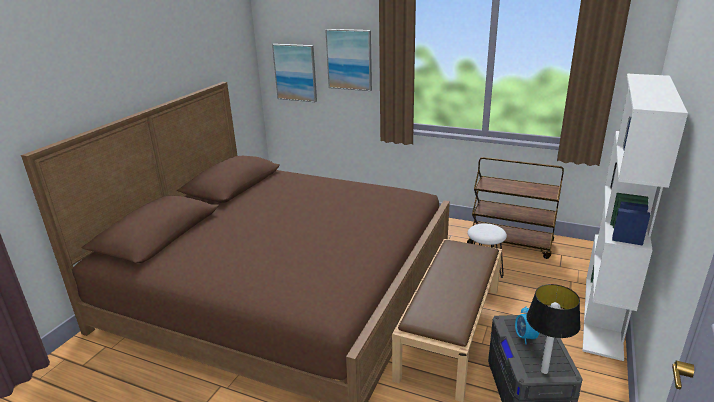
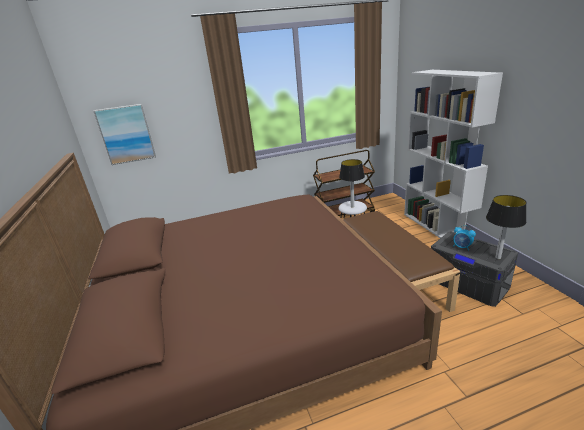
camera: 40 degrees left, 0 degrees up
picture [325,29,372,91] -> none
none -> table lamp [339,159,365,207]

